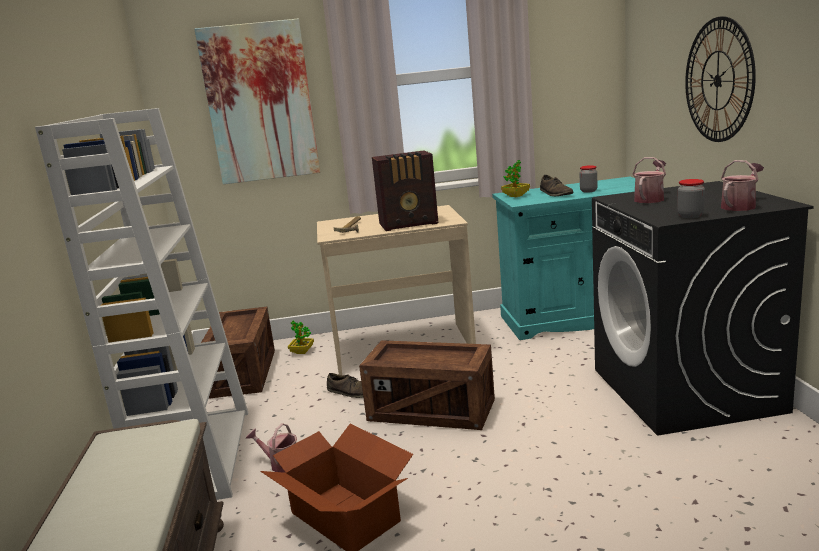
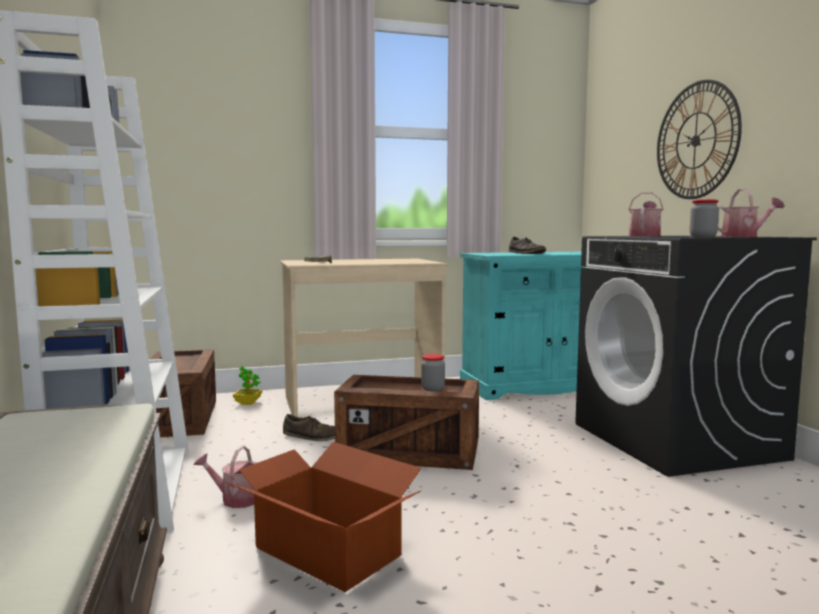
camera: 10 degrees left, 10 degrees down
picture [195,19,320,184] -> none
radio [372,150,438,231] -> none
potted plant [501,160,530,197] -> none
jar [579,165,597,193] -> jar moved to [421,354,445,391]
watering can [721,160,764,211] -> watering can turned 45 degrees clockwise [718,189,785,237]

